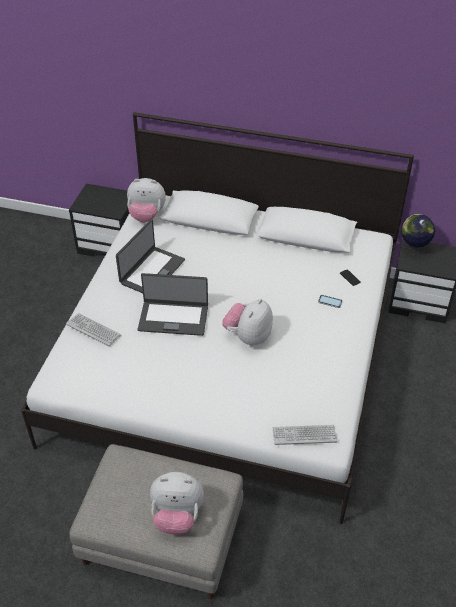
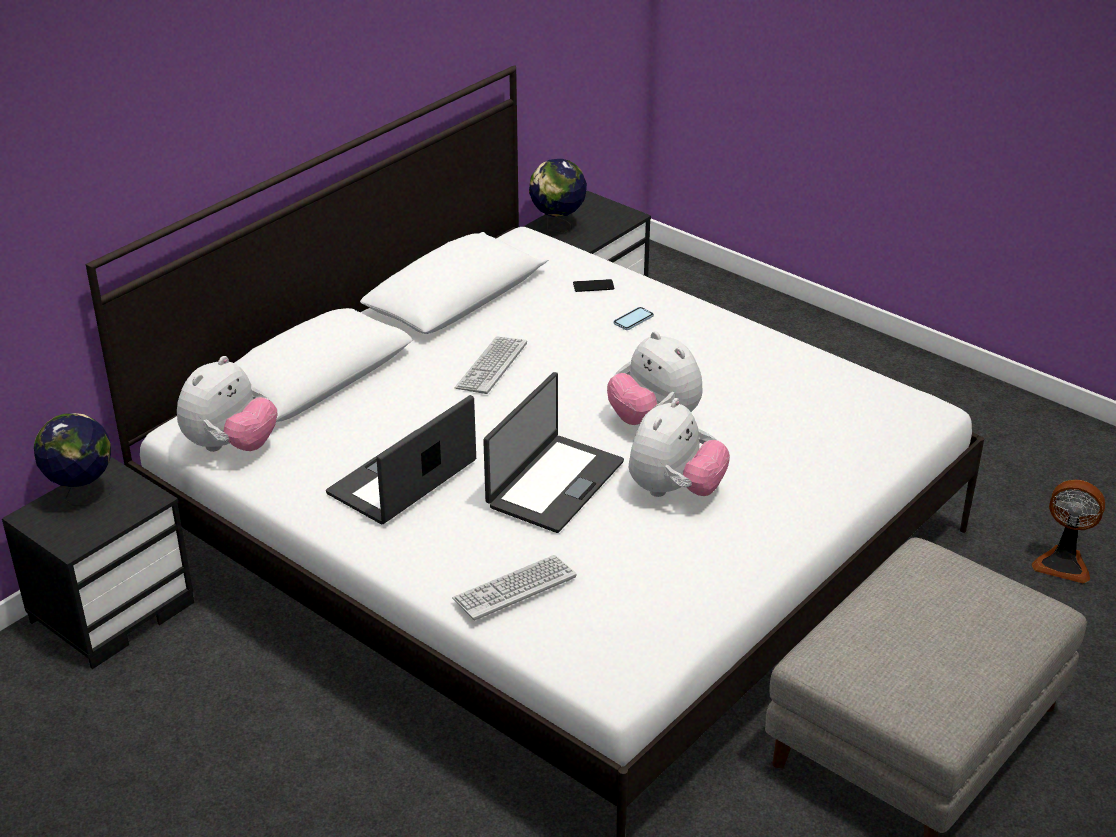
camera: 65 degrees left, 10 degrees down
laptop [116,219,185,293] -> laptop turned 105 degrees counterclockwise [326,395,476,524]
plush toy [150,472,204,535] -> plush toy moved to [629,398,730,497]
keyboard [273,425,337,445] -> keyboard moved to [455,337,527,394]
none -> globe [34,413,114,507]
none -> fan [1032,480,1105,584]

